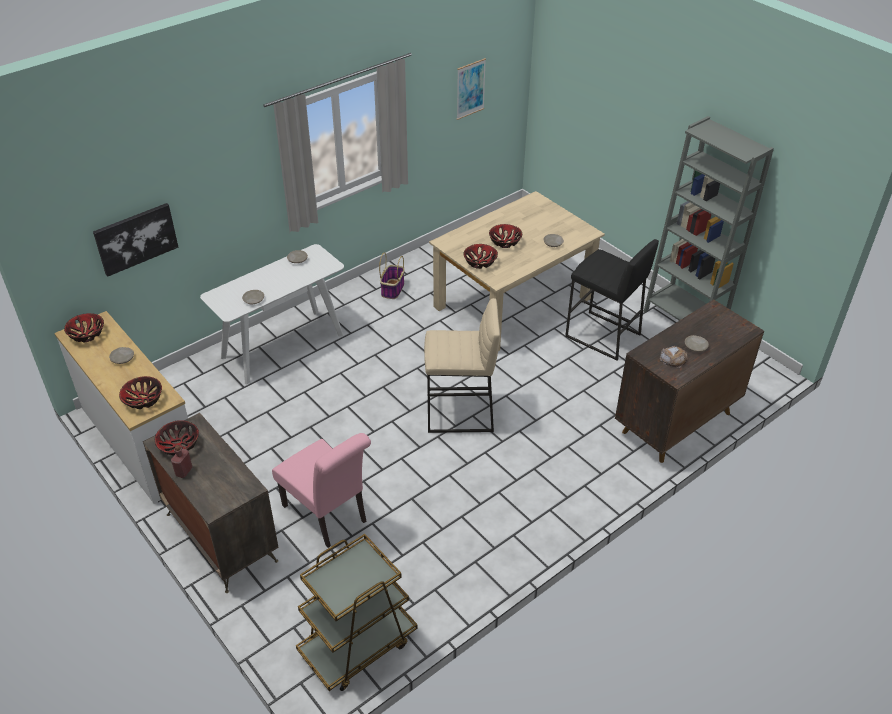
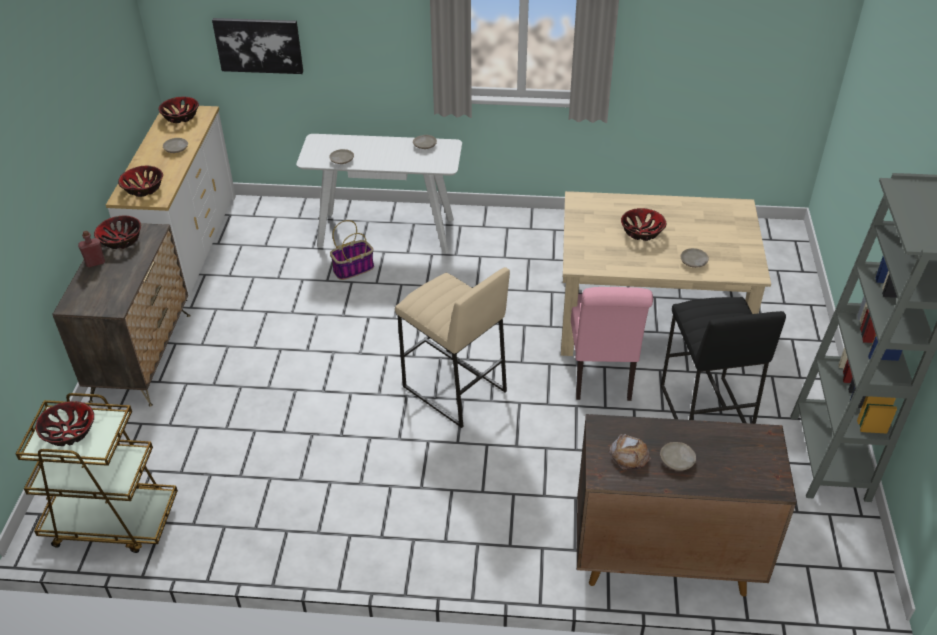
camera: 45 degrees right, 0 degrees up
pink chair [272,433,371,548] -> pink chair moved to [571,287,653,401]
basket [379,252,405,299] -> basket moved to [330,220,374,280]
picture [457,58,486,120] -> none
bowl [464,244,498,269] -> bowl moved to [36,401,94,446]

